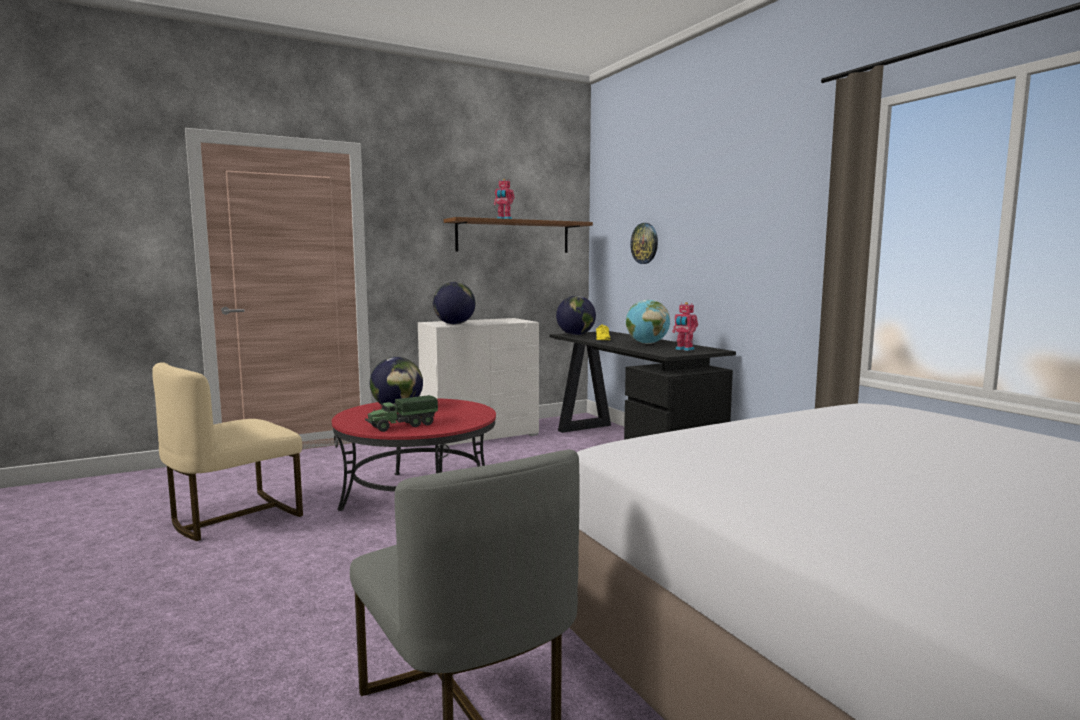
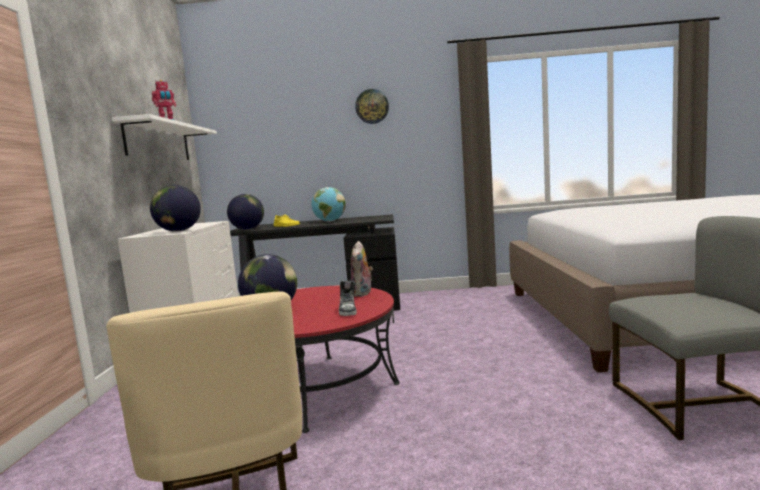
camera: 60 degrees left, 0 degrees up
toy truck [365,395,438,432] -> shoe [339,281,357,316]
brown shelf [444,217,593,253] -> white shelf [112,114,217,160]
wall clock [630,223,658,264] -> wall clock moved to [355,89,389,124]
toy robot [672,302,698,351] -> none
none -> plush toy [351,241,373,297]

